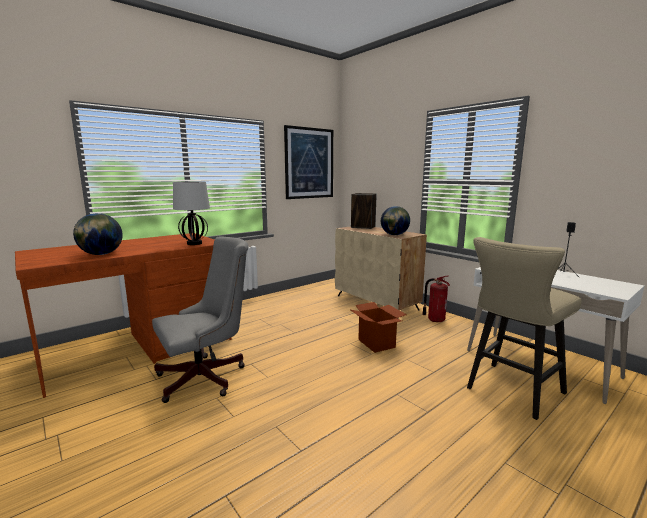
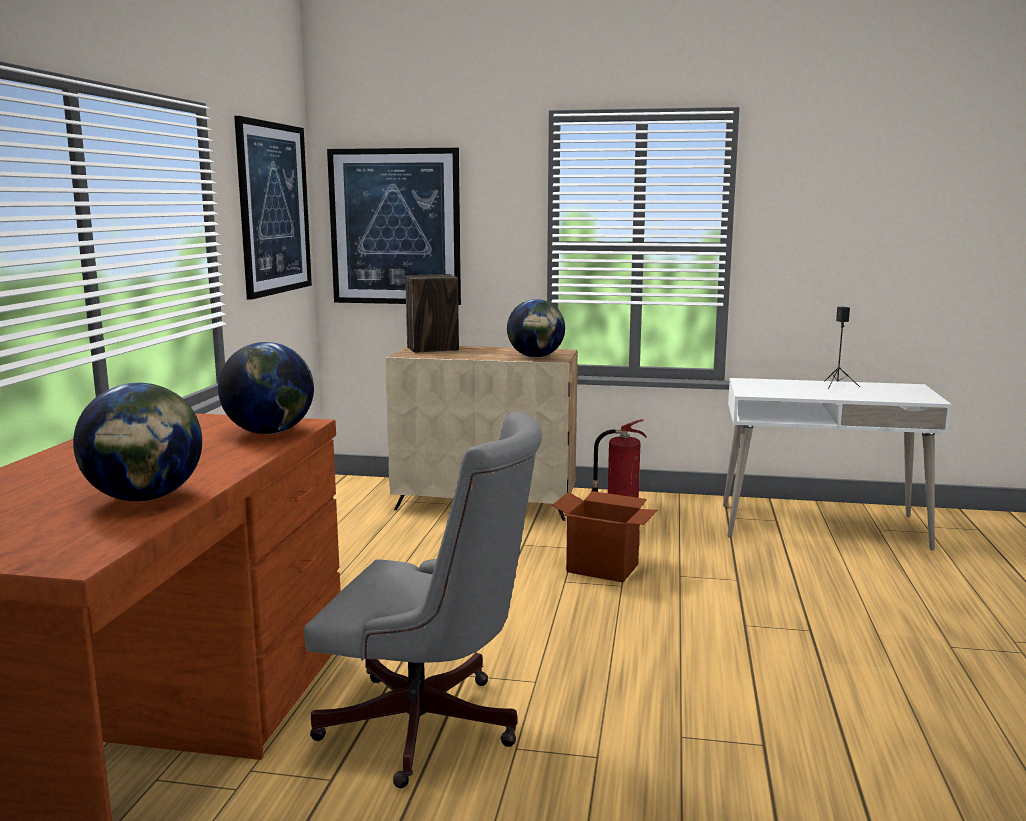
camera: 40 degrees left, 0 degrees up
grey office chair [152,236,249,403] -> grey office chair turned 90 degrees clockwise [304,411,542,788]
table lamp [173,182,210,245] -> globe [218,342,314,434]
beige stool [467,237,582,420] -> none
none -> picture [327,148,461,305]

